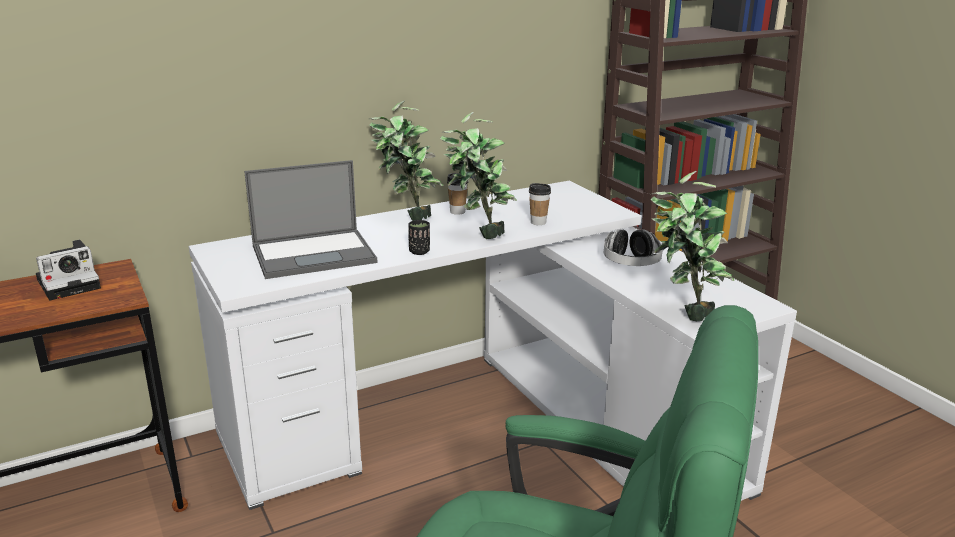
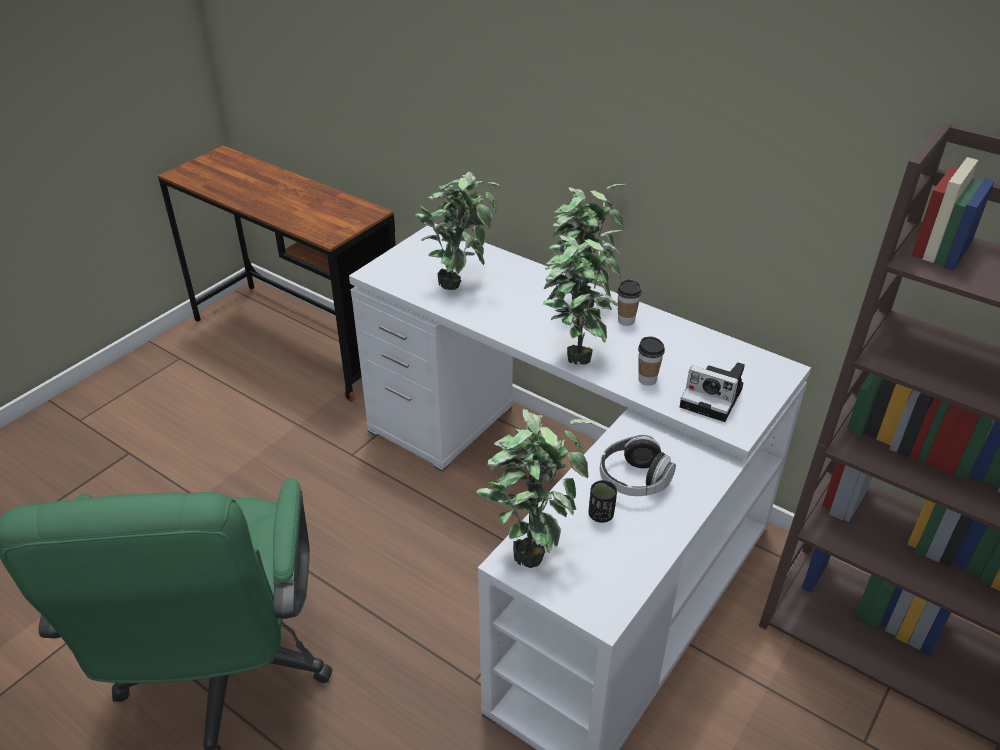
camera: 65 degrees right, 15 degrees up
camera [36,239,101,301] -> camera moved to [680,362,745,422]
laptop [244,160,378,279] -> potted plant [416,171,500,290]
black cup [408,220,430,255] -> black cup moved to [588,480,617,523]

